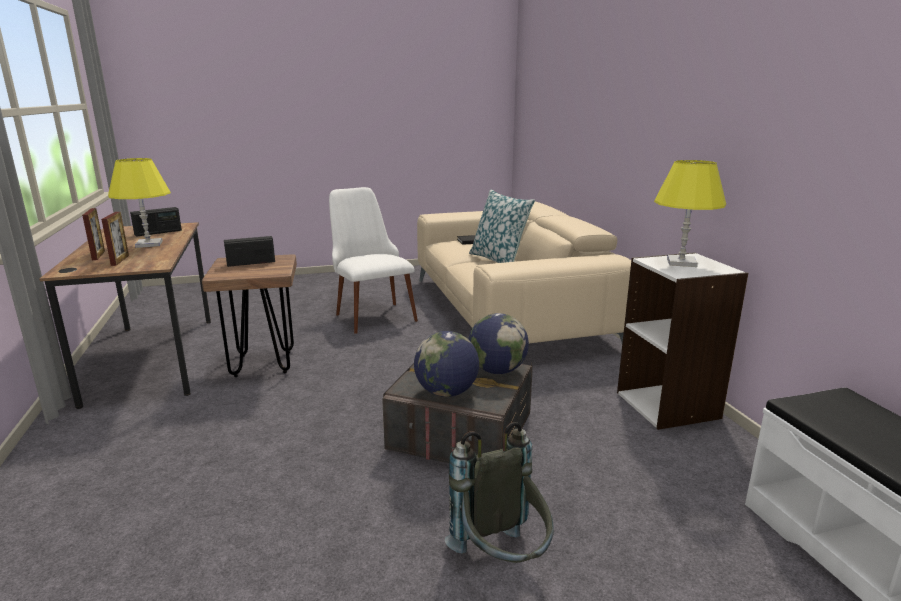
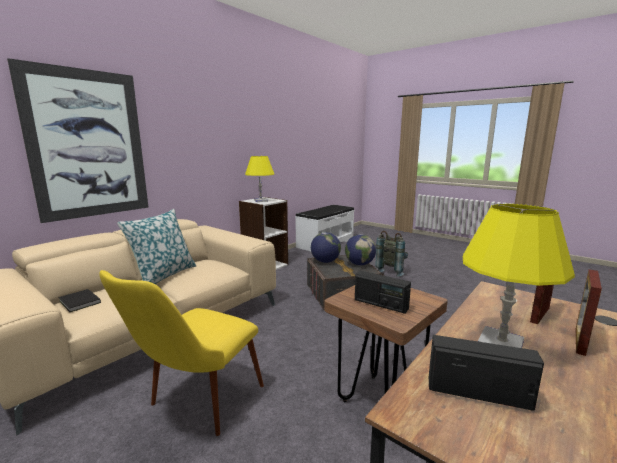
camera: 125 degrees left, 5 degrees down
white chair [329,187,418,334] -> yellow chair [99,270,264,436]
none -> picture [7,58,149,223]

